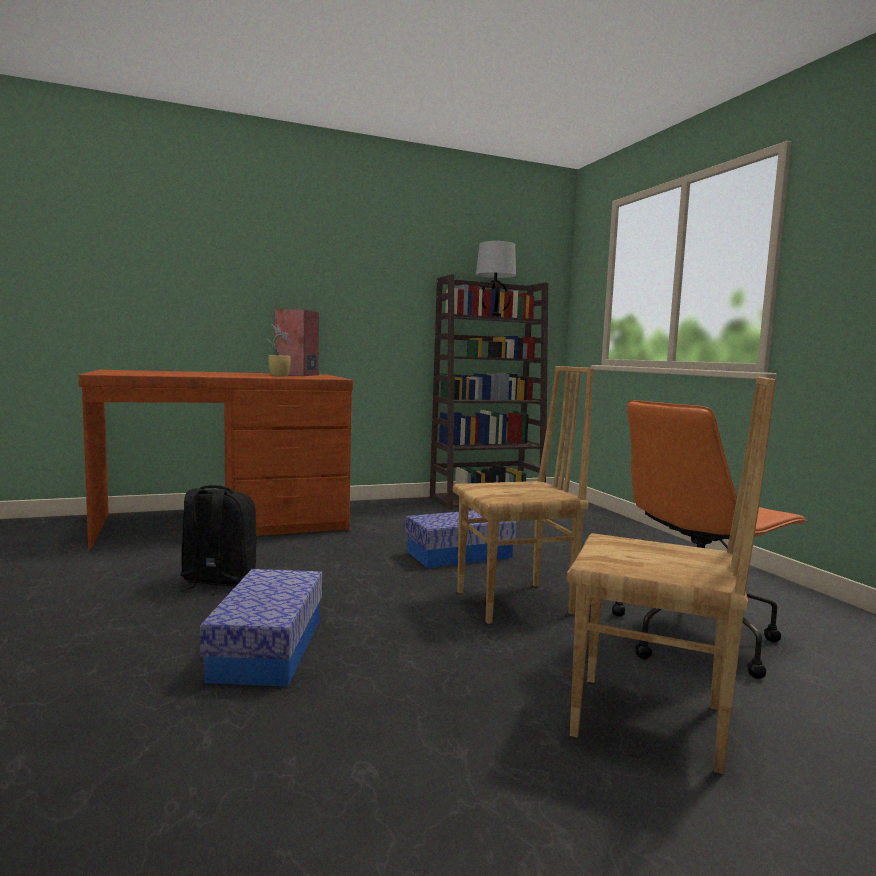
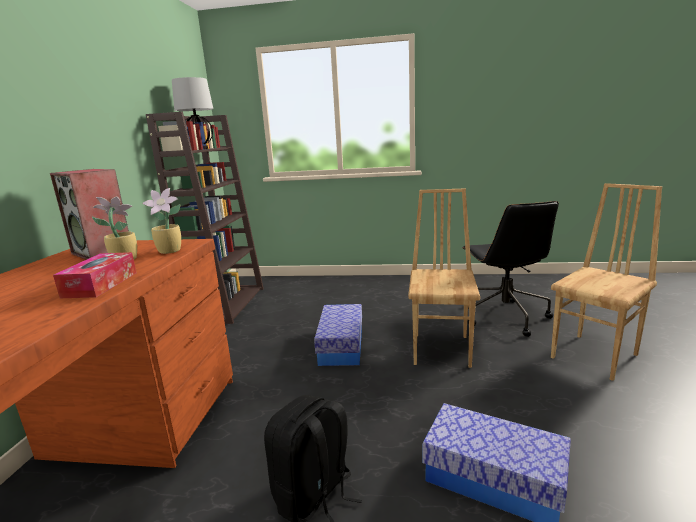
camera: 60 degrees left, 10 degrees up
orange office chair [612,400,808,679] -> black office chair [462,201,559,337]
none -> tissue box [53,252,137,298]
none -> potted plant [142,188,181,254]

